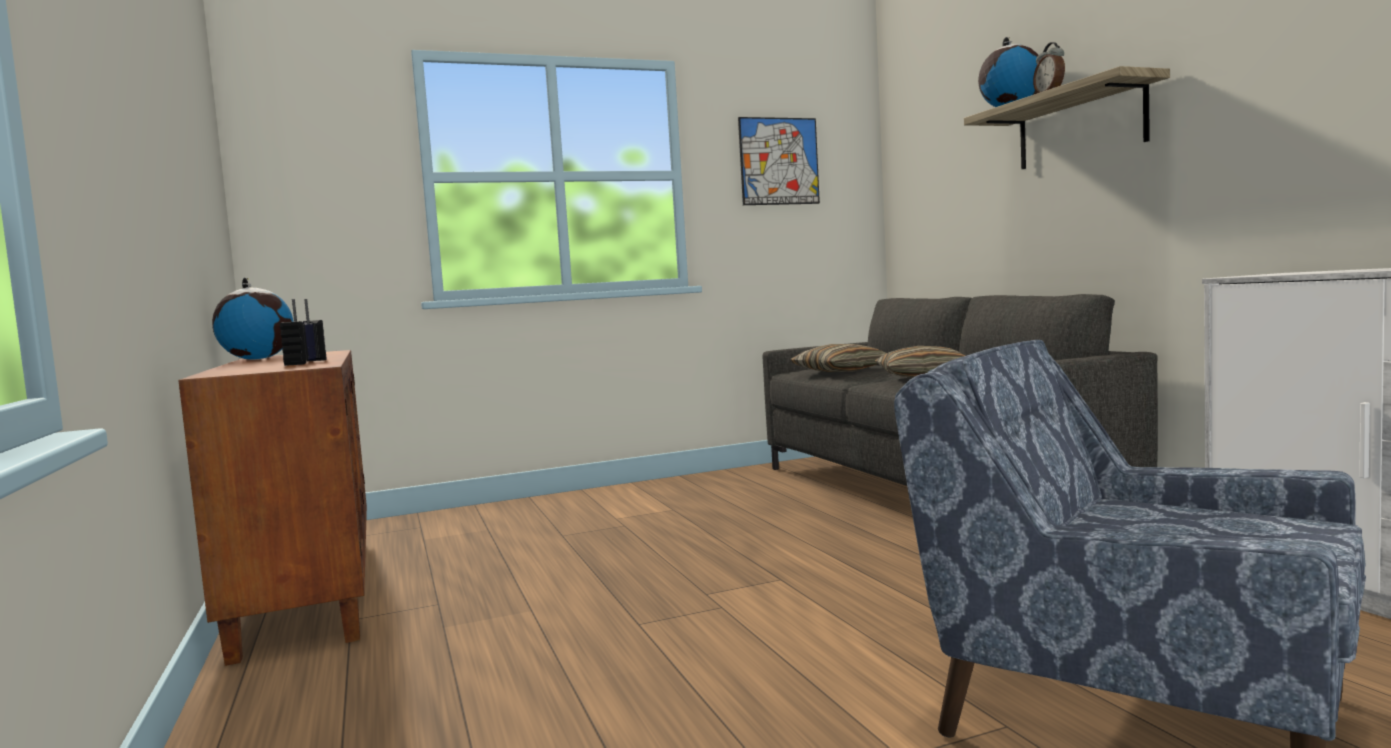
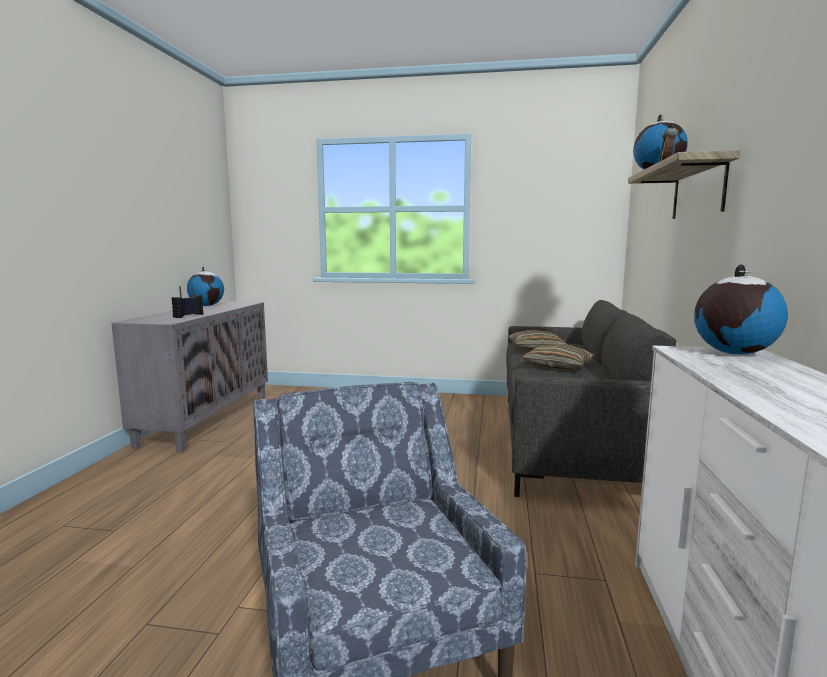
camera: 30 degrees right, 5 degrees up
brown cabinet [178,350,367,666] -> grey cabinet [112,302,268,452]
picture [738,117,820,205] -> none
none -> globe [694,264,788,354]

